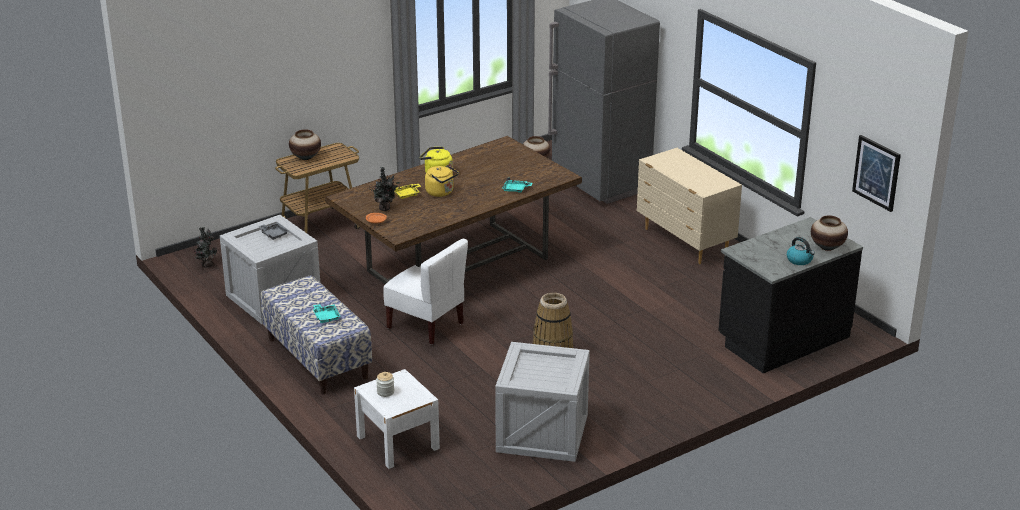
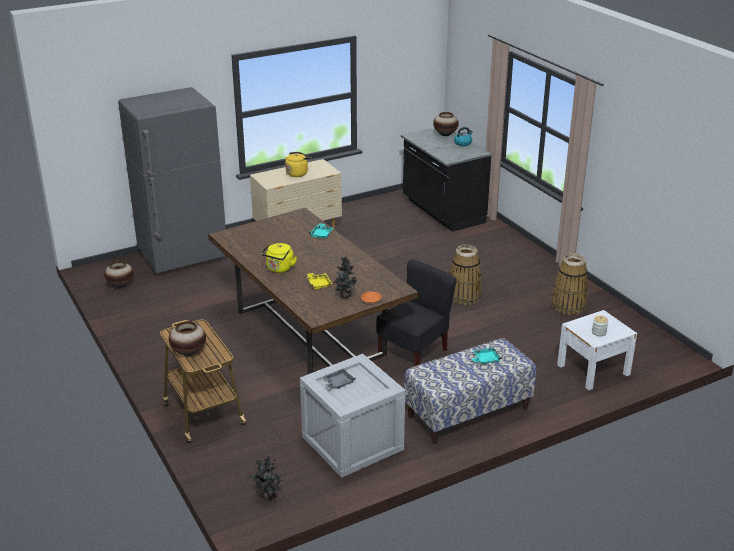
camera: 85 degrees left, 0 degrees up
white chair [383,239,468,345] -> black chair [376,259,457,366]
yellow kettle [425,165,459,197] -> yellow kettle moved to [285,152,312,177]
crate [495,342,590,462] -> basket [552,253,588,315]
picture [852,135,901,212] -> none

